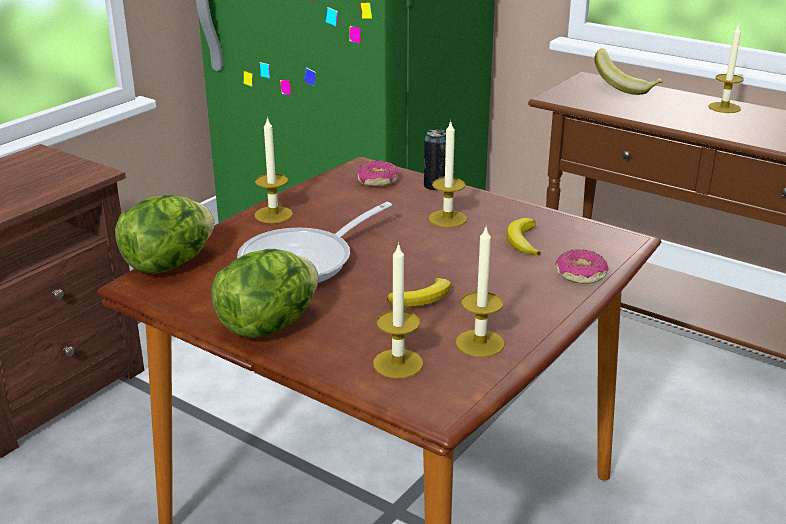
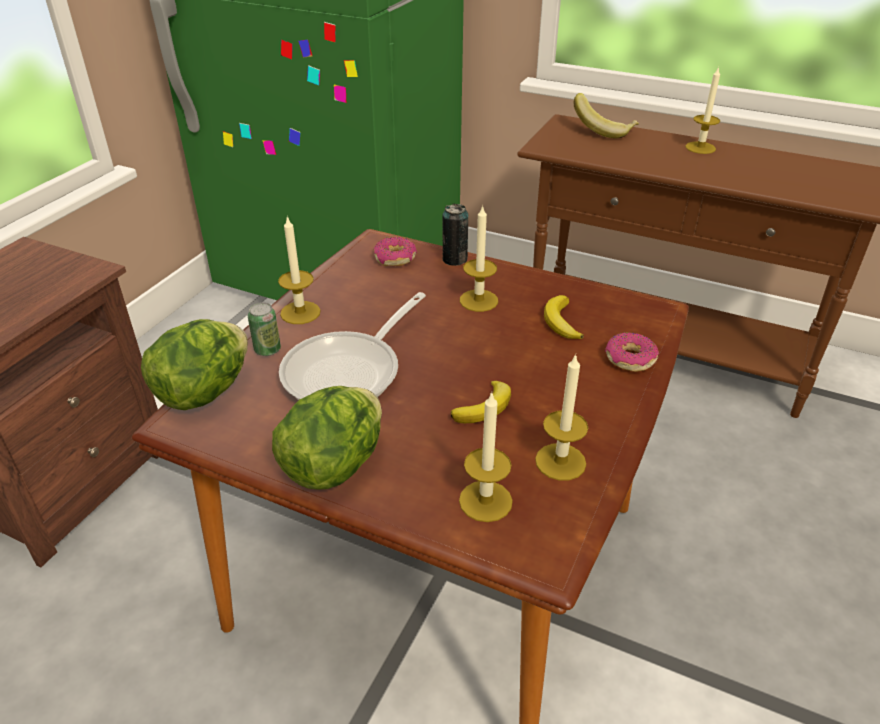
camera: 10 degrees left, 10 degrees up
none -> can [248,302,281,356]

